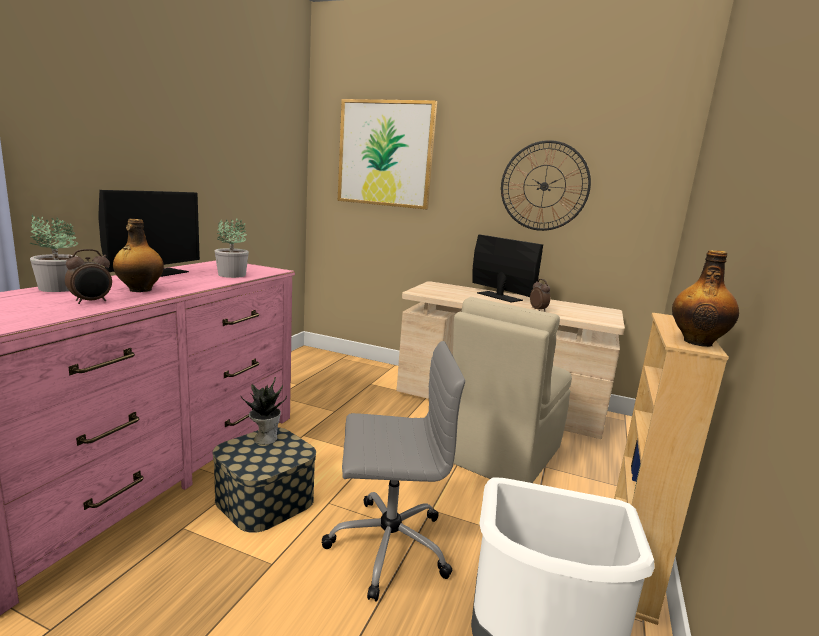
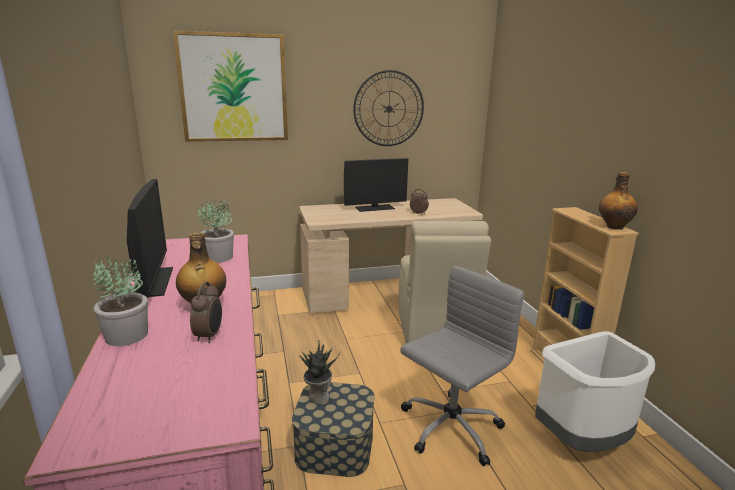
camera: 35 degrees left, 5 degrees up
monitor [472,234,543,303] -> monitor turned 150 degrees clockwise [344,158,408,212]

